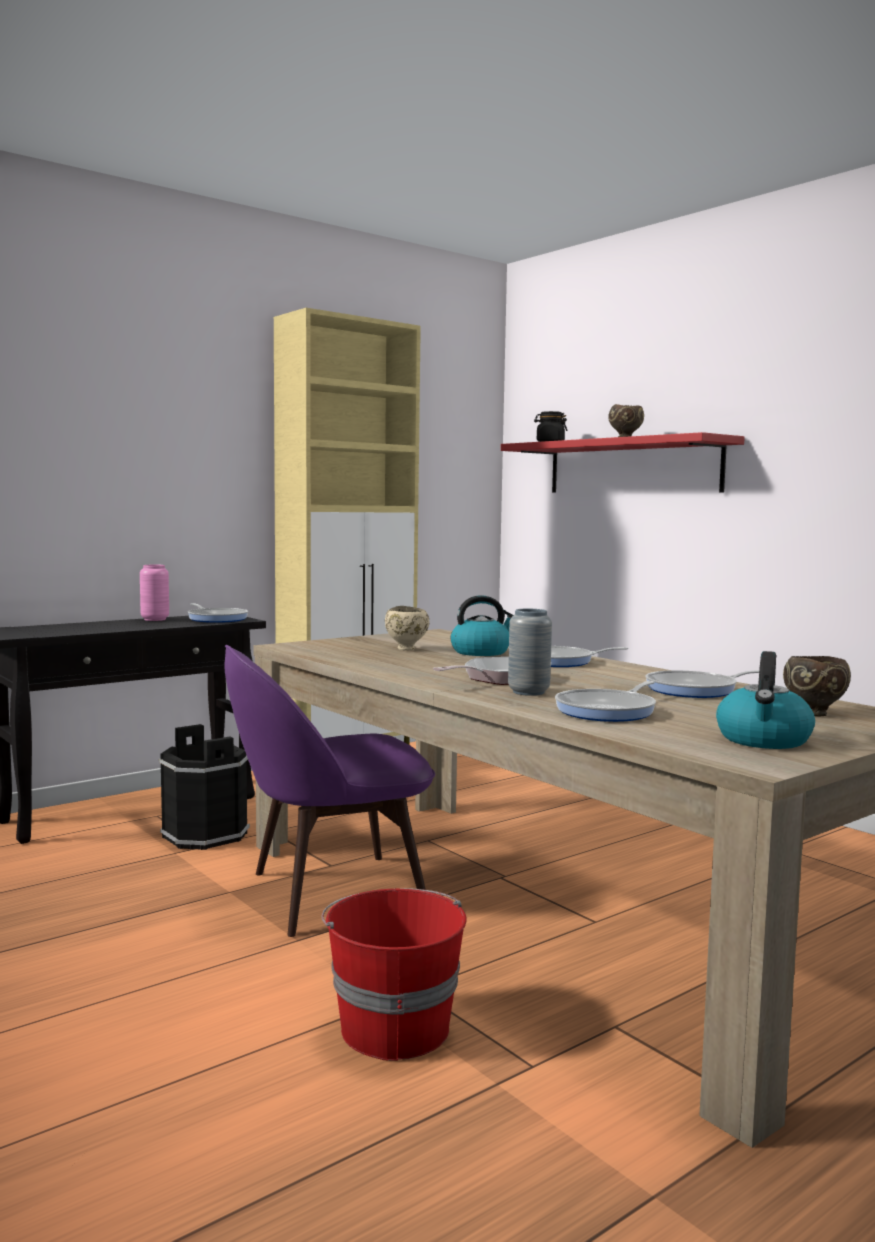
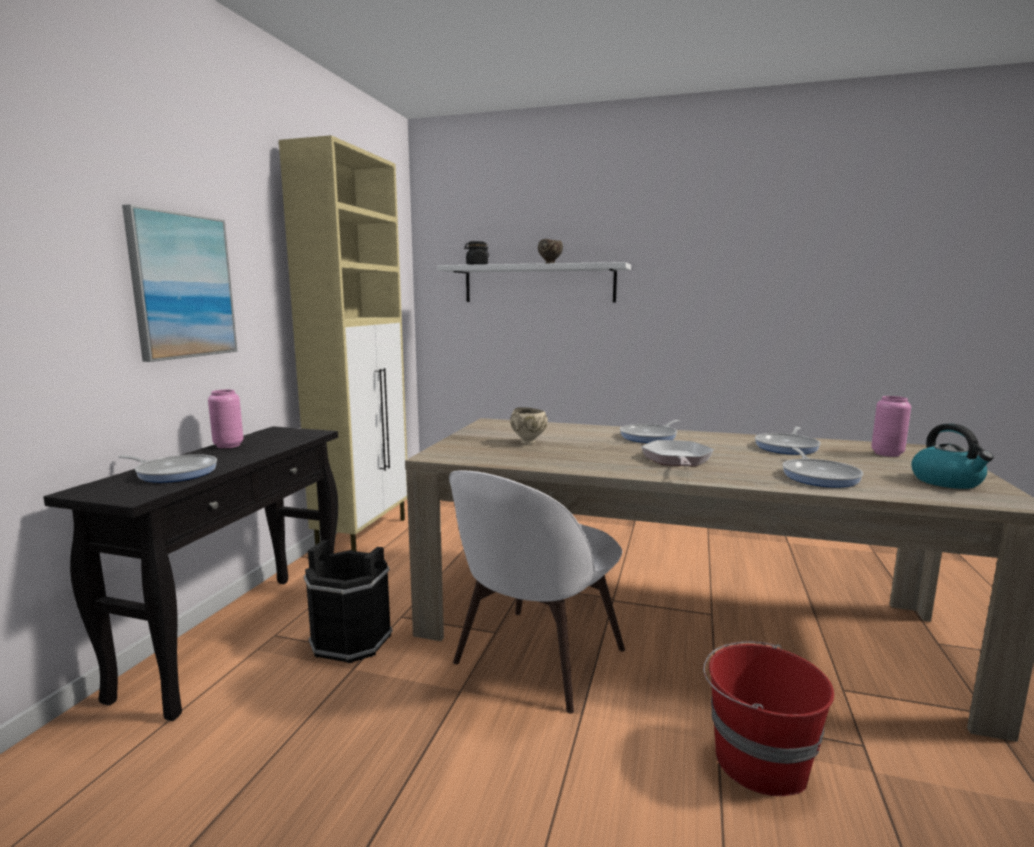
camera: 35 degrees left, 5 degrees up
frying pan [188,603,248,623] -> frying pan moved to [118,454,217,483]
purple chair [224,645,435,937] -> white chair [449,470,625,714]
kettle [451,595,513,656] -> none
red shelf [501,432,745,493] -> white shelf [437,262,631,302]
grey vase [508,609,552,696] -> none
brown bowl [783,656,851,717] -> pink vase [871,396,911,457]
none -> picture [122,204,238,362]

